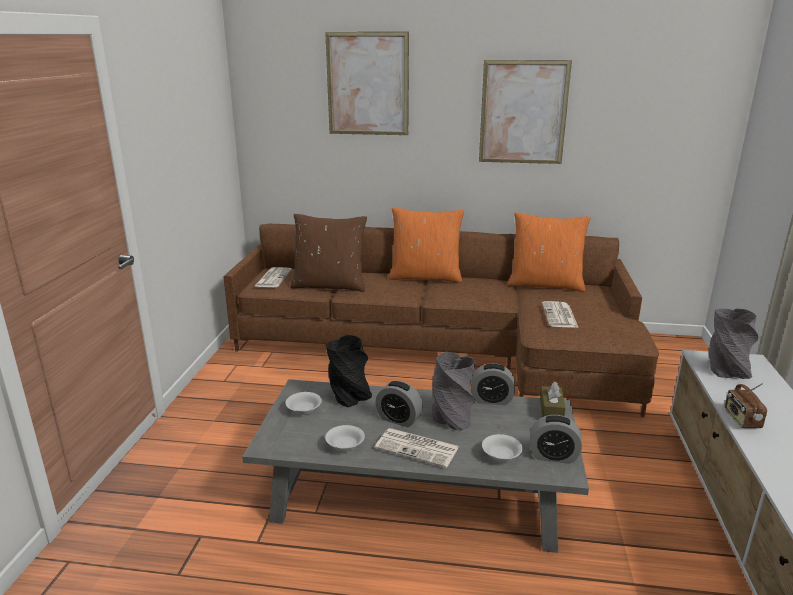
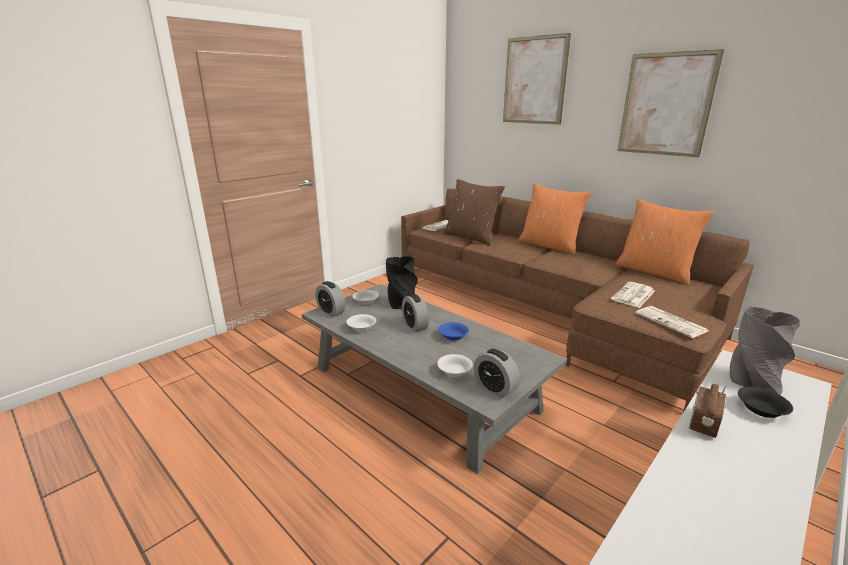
camera: 35 degrees right, 0 degrees up
newspaper [375,428,459,468] -> newspaper moved to [636,306,709,338]
grey vase [432,352,476,430] -> blue bowl [438,322,469,341]
alarm clock [471,363,515,405] -> alarm clock moved to [315,281,345,317]
brown tissue box [540,381,565,417] -> none
none -> black bowl [738,387,793,418]

